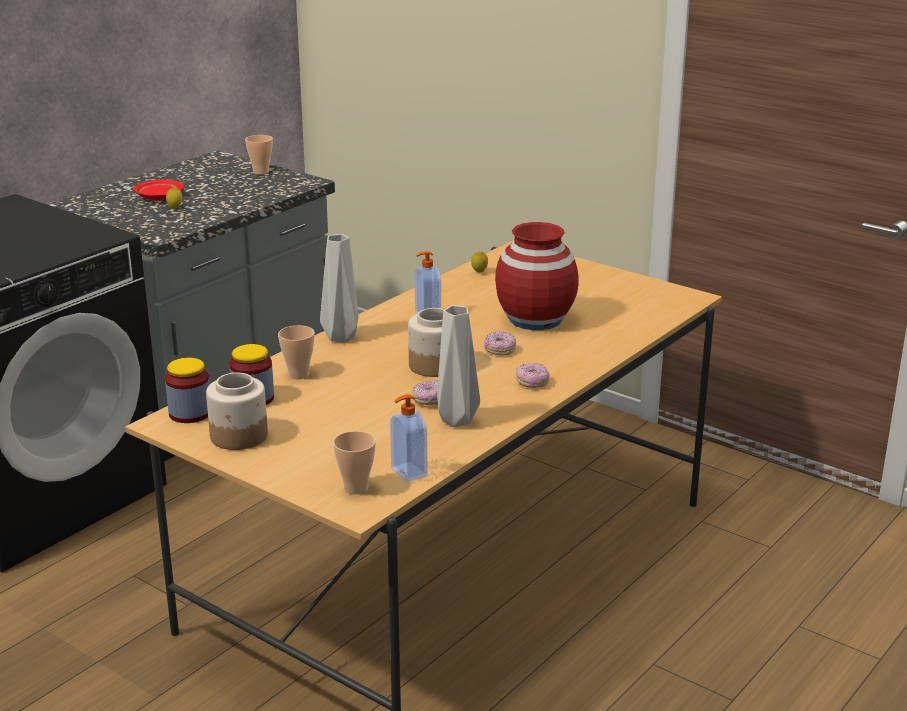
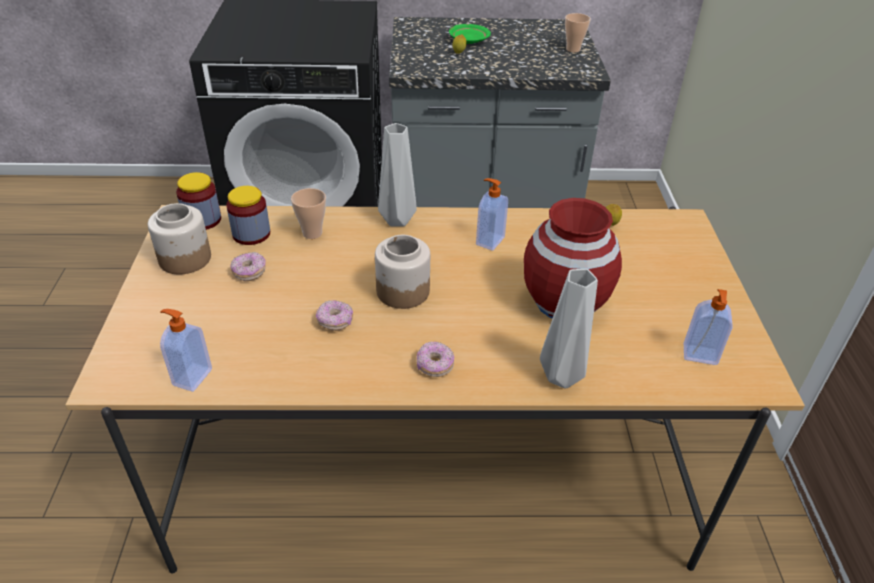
camera: 50 degrees right, 15 degrees up
red plate [134,180,184,201] -> green plate [449,24,491,44]
cup [333,431,376,495] -> none
grey vase [437,305,480,427] -> grey vase moved to [540,269,598,388]
donut [484,331,516,356] -> donut moved to [231,252,266,281]
none -> soap dispenser [684,289,732,365]

